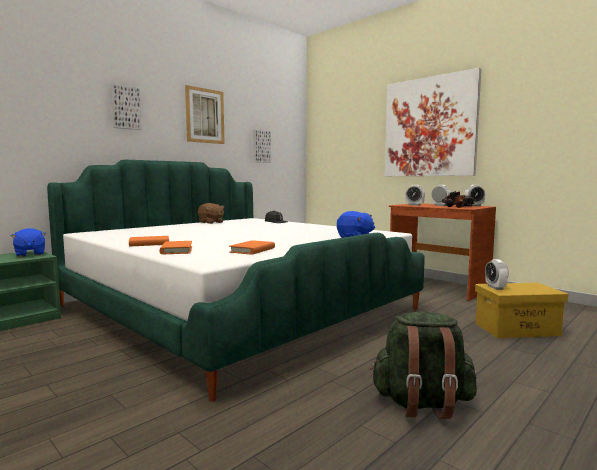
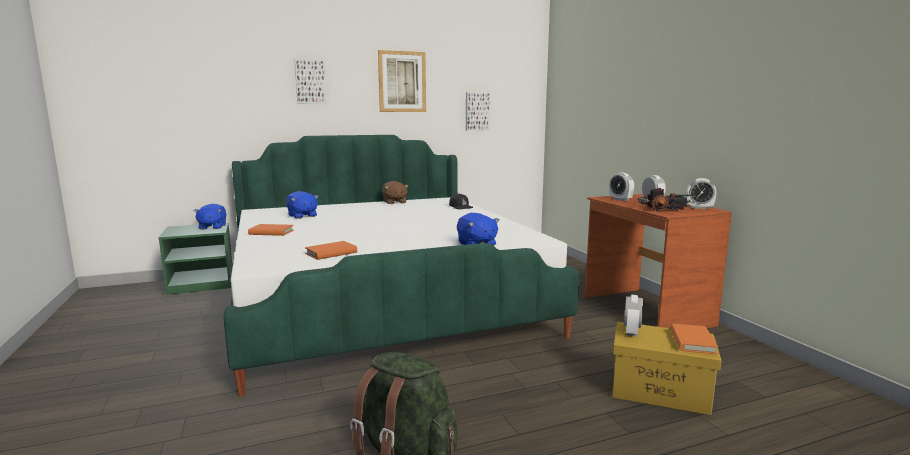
camera: 25 degrees right, 5 degrees up
orange book [159,241,192,254] -> orange book moved to [671,324,718,355]
picture [385,68,481,176] -> none
none -> blue plush toy [286,191,319,219]

